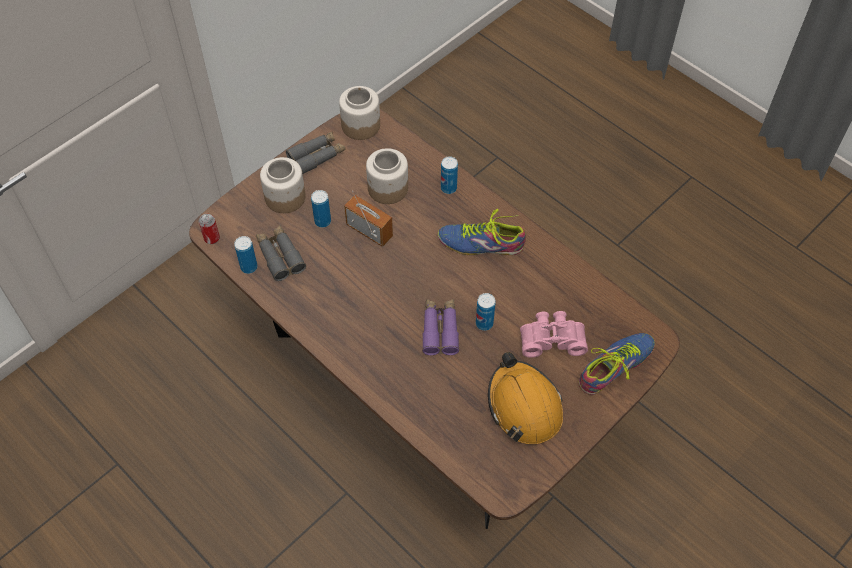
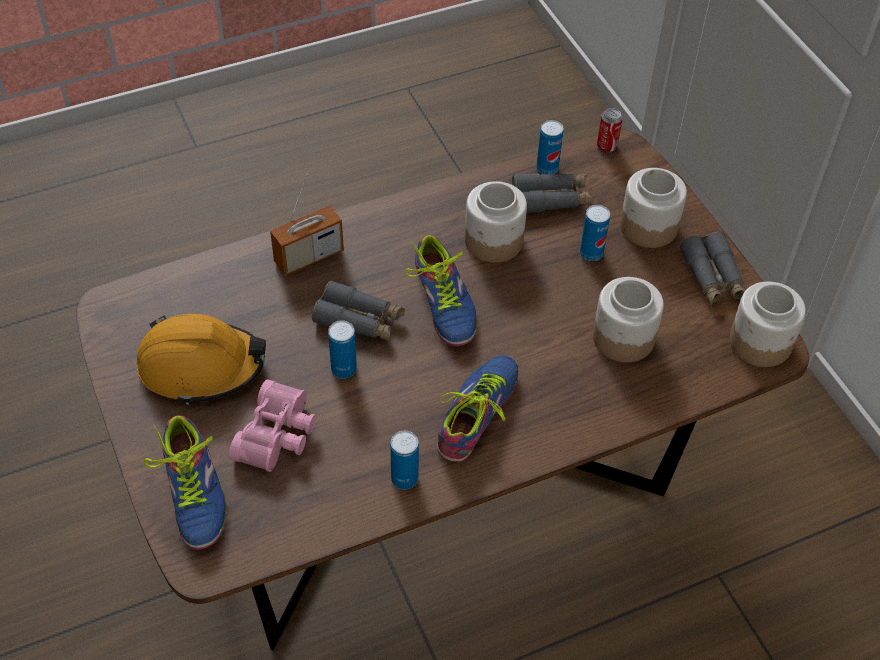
camera: 110 degrees right, 5 degrees down
radio [344,190,393,247] -> radio moved to [270,174,344,276]
purple binoculars [422,299,459,355] -> grey binoculars [312,280,405,341]
can [441,156,458,194] -> can moved to [390,431,419,489]
none -> shoe [405,235,477,346]
none -> jar [465,181,527,263]

